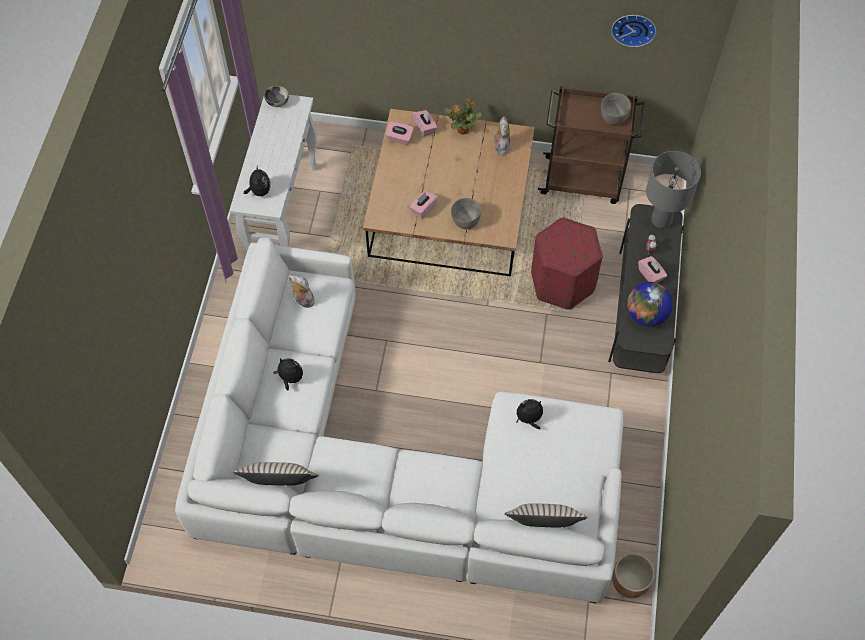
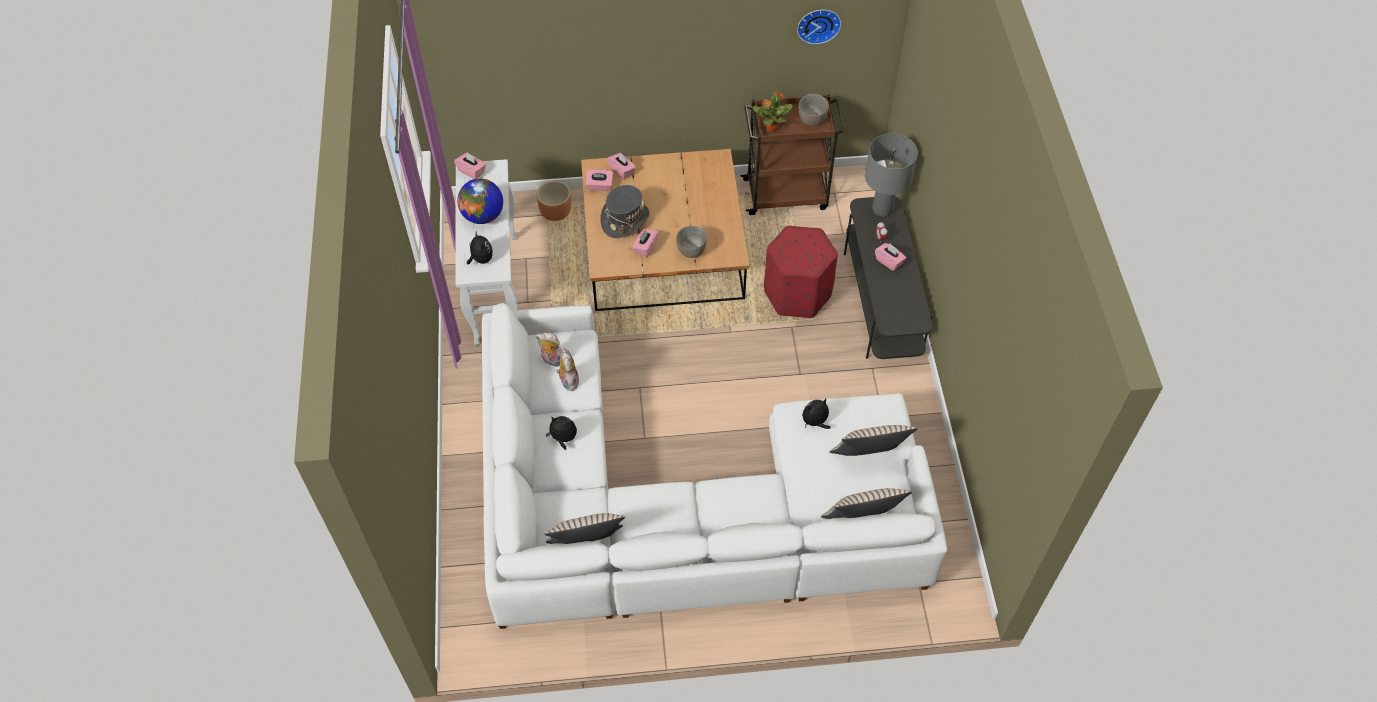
camera: 15 degrees left, 5 degrees down
bowl [264,86,289,107] -> pink tissue box [454,153,486,179]
potted plant [444,98,482,135] -> potted plant moved to [753,91,793,132]
plush toy [493,116,510,155] -> plush toy moved to [556,348,579,391]
brown planter [612,553,654,598] -> brown planter moved to [536,181,571,221]
globe [627,282,673,327] -> globe moved to [457,178,503,224]
none -> grey hat [600,185,650,238]
none -> beige pillow [829,425,918,456]

